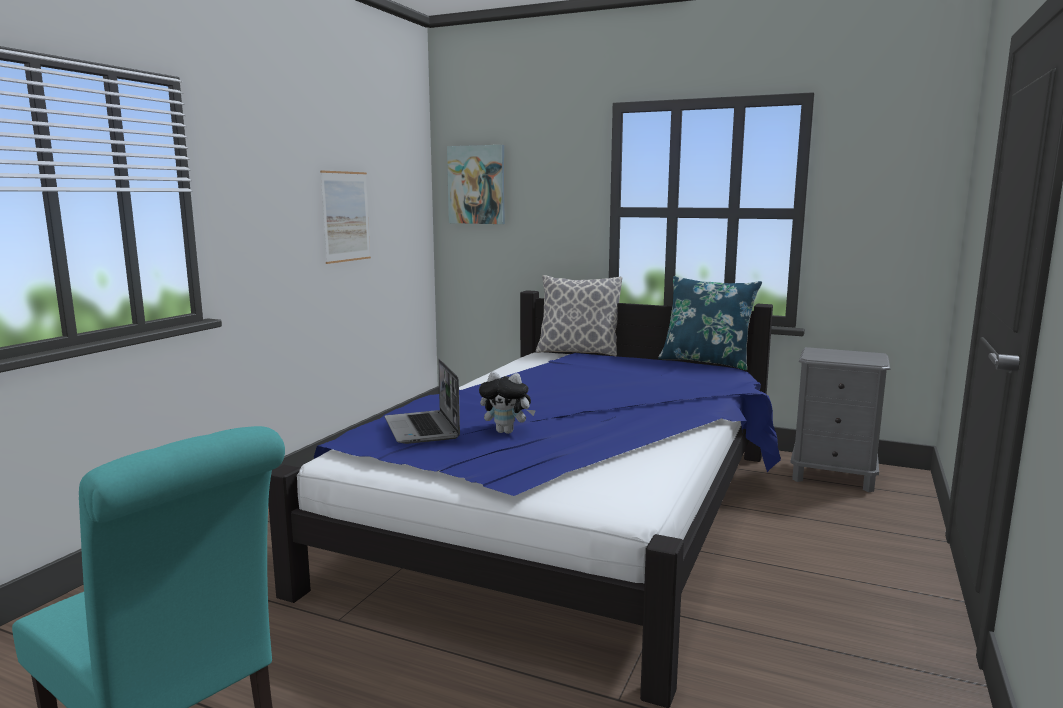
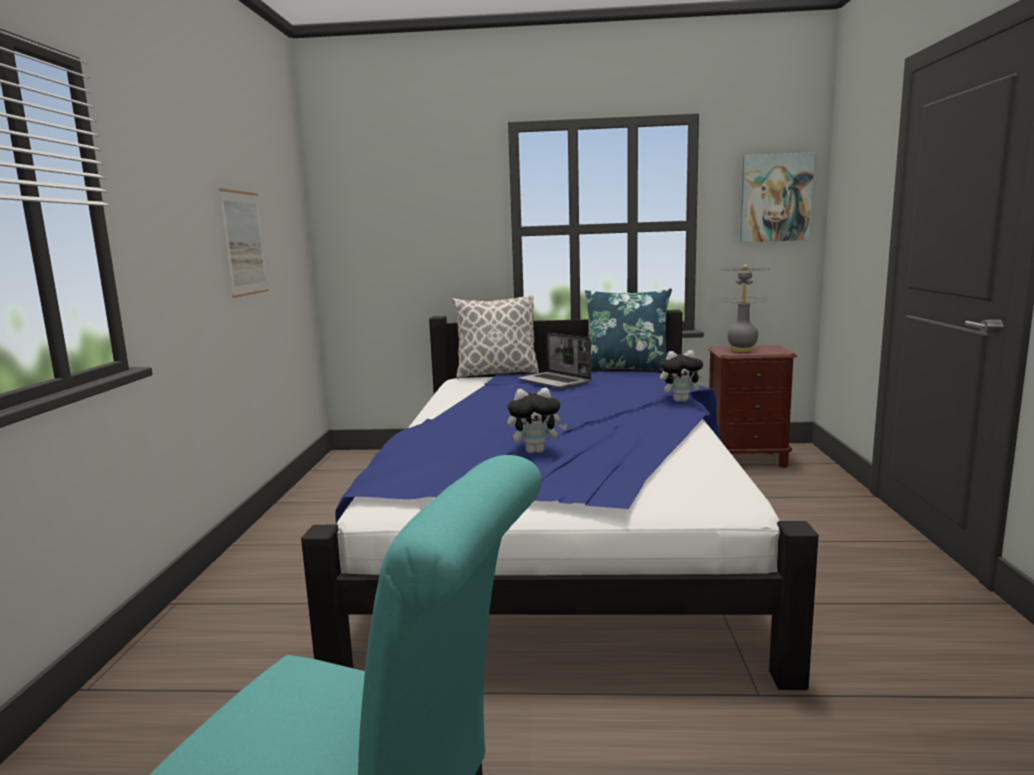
camera: 20 degrees left, 0 degrees up
laptop [385,359,460,444] -> laptop moved to [518,333,591,388]
picture [447,145,505,224] -> picture moved to [740,152,815,242]
grey nightstand [790,347,890,493] -> brown nightstand [708,345,797,468]
none -> plush toy [660,350,707,402]
none -> grey table lamp [720,264,770,352]

